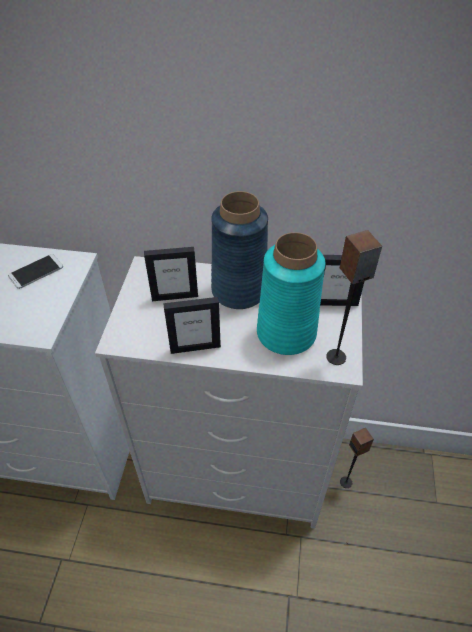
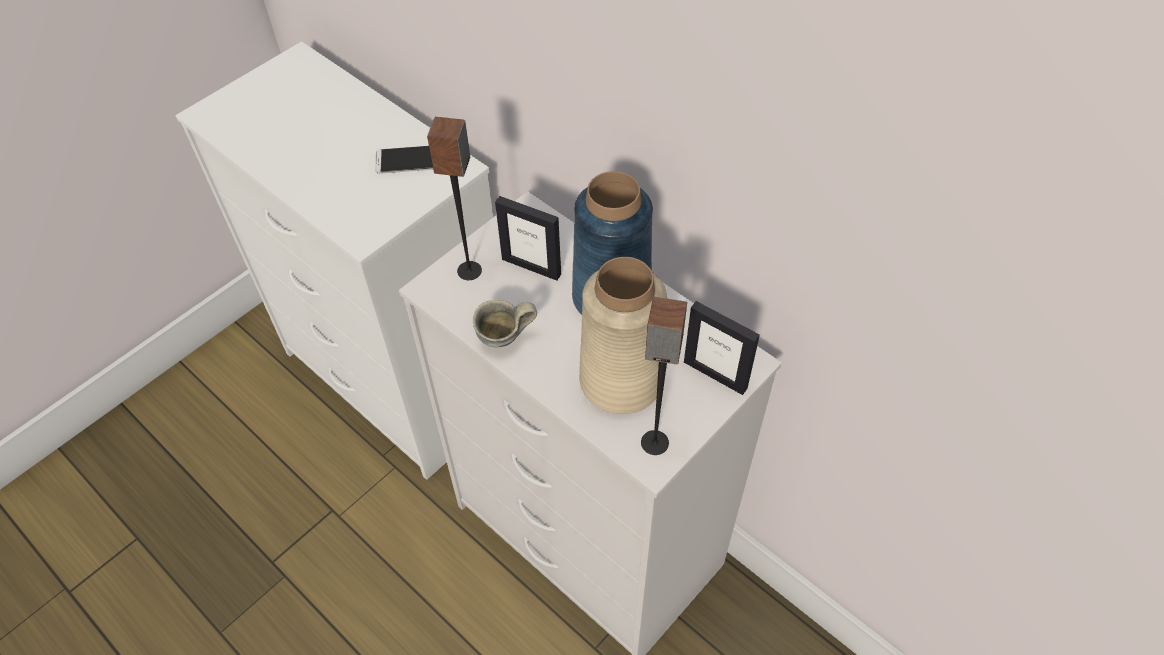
camera: 35 degrees right, 5 degrees up
picture frame [163,297,221,354] -> grey mug [473,300,537,347]
turquoise vase [257,232,326,355] -> beige vase [579,257,667,414]
speaker [340,428,374,488] -> speaker moved to [427,117,482,280]

